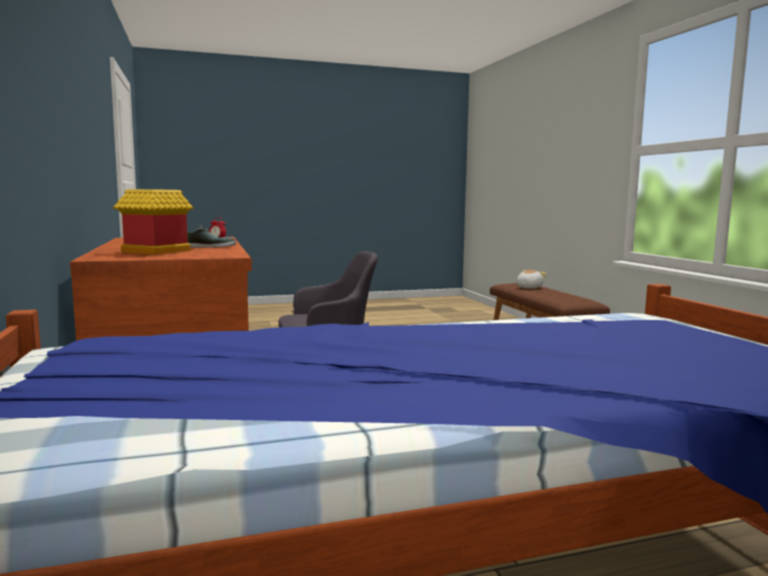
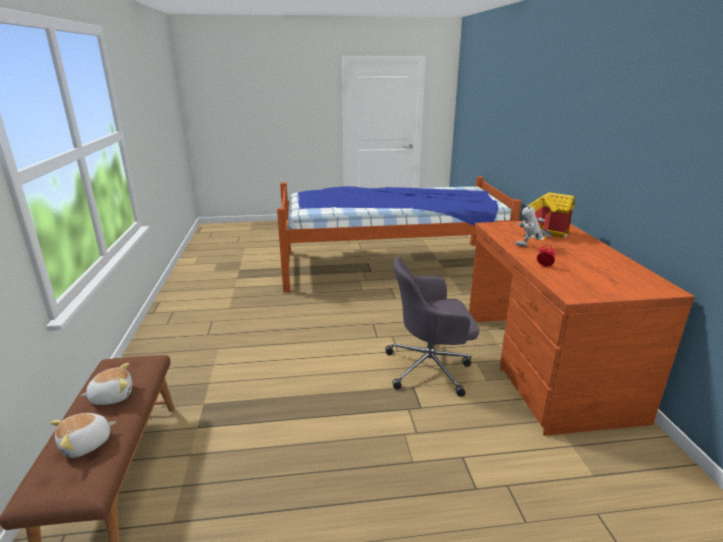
camera: 170 degrees left, 15 degrees up
shoe [187,225,236,248] -> toy robot [516,204,553,247]
none -> plush toy [81,363,132,405]

